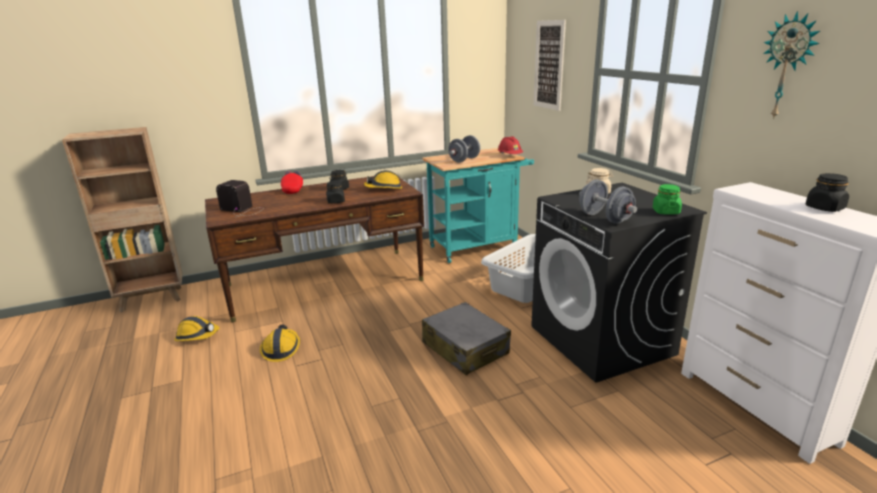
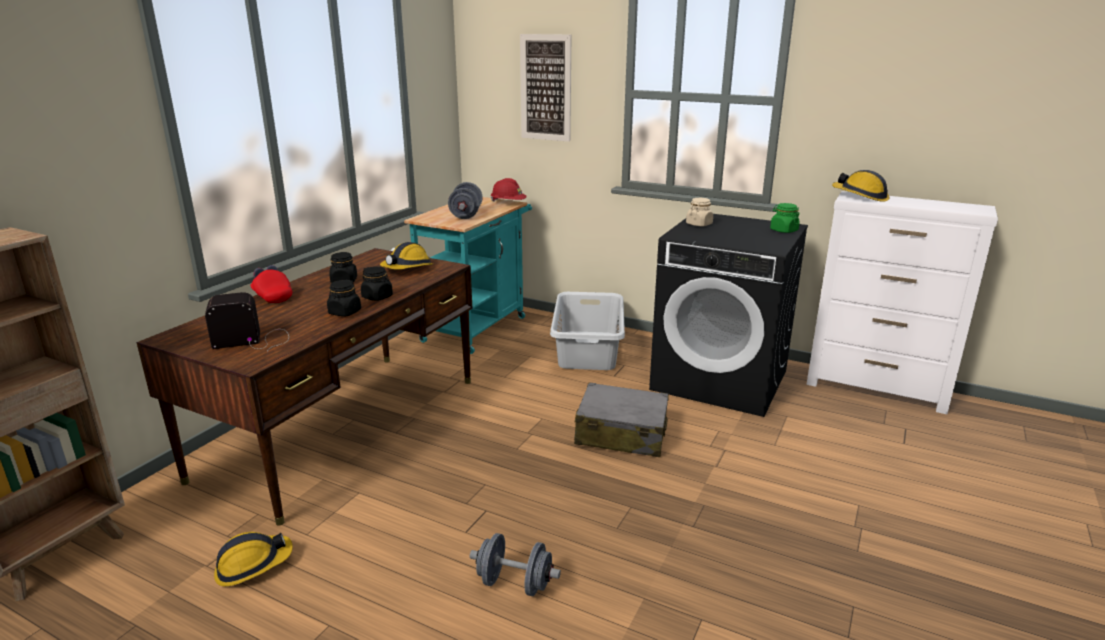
camera: 40 degrees left, 0 degrees up
hard hat [260,325,300,362] -> hard hat moved to [832,170,889,202]
grey dumbbell [579,180,637,224] -> grey dumbbell moved to [470,533,561,596]
wall clock [763,11,820,120] -> none
black jar [805,173,849,212] -> black jar moved to [327,280,361,316]

